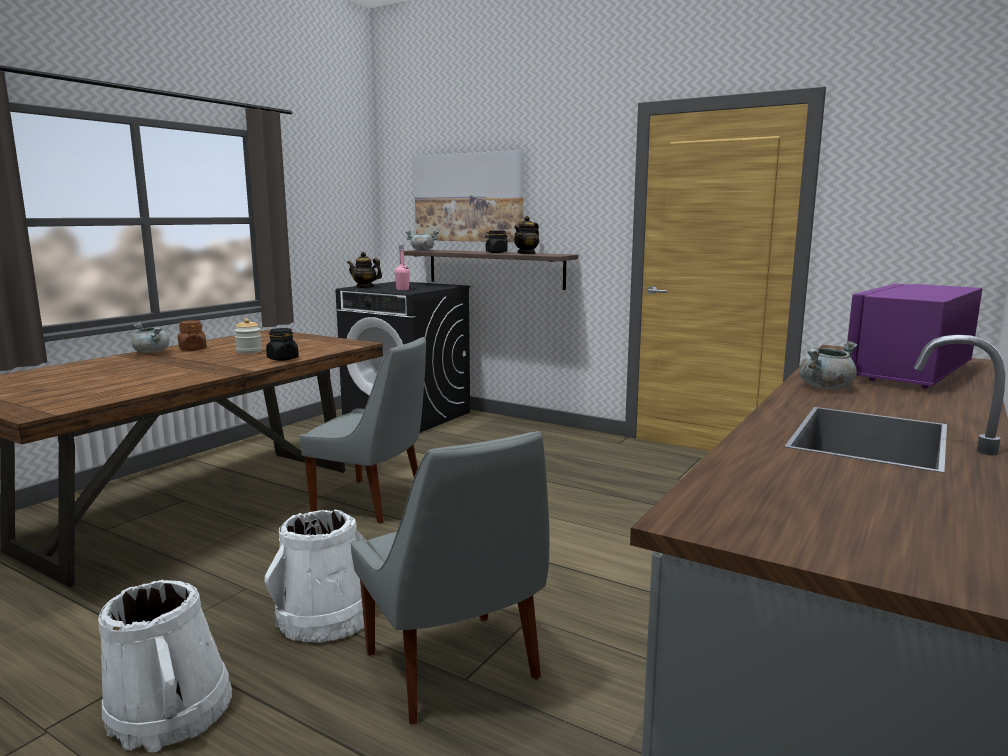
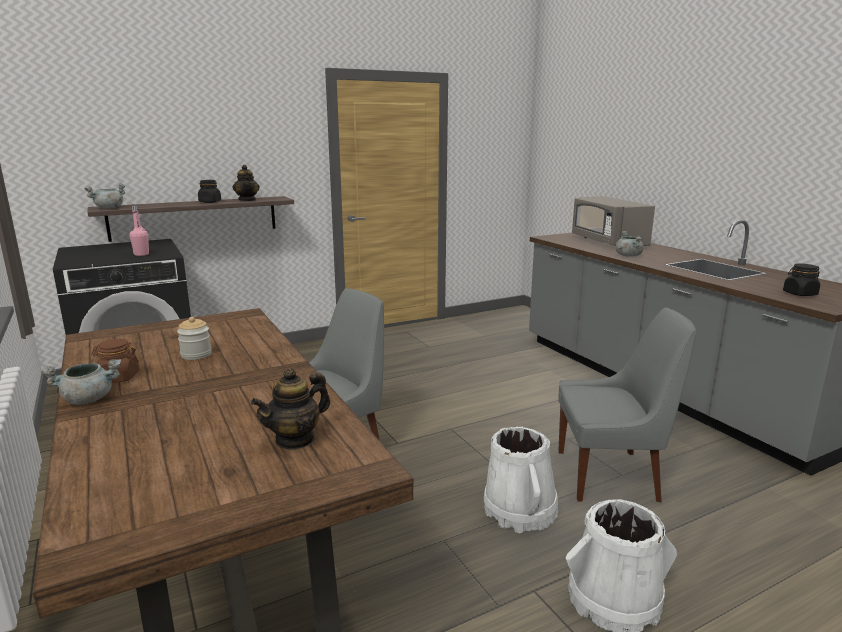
camera: 60 degrees left, 5 degrees up
black jar [266,328,299,361] -> black jar moved to [783,264,820,296]
teapot [347,252,382,288] -> teapot moved to [251,368,330,450]
picture [414,150,524,242] -> none
purple microwave [847,284,982,389] -> grey microwave [572,196,655,246]

